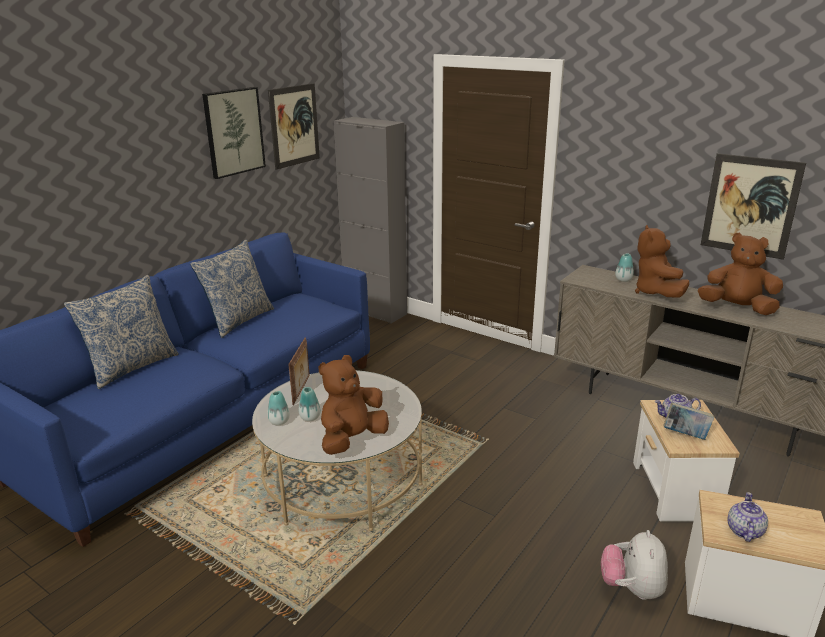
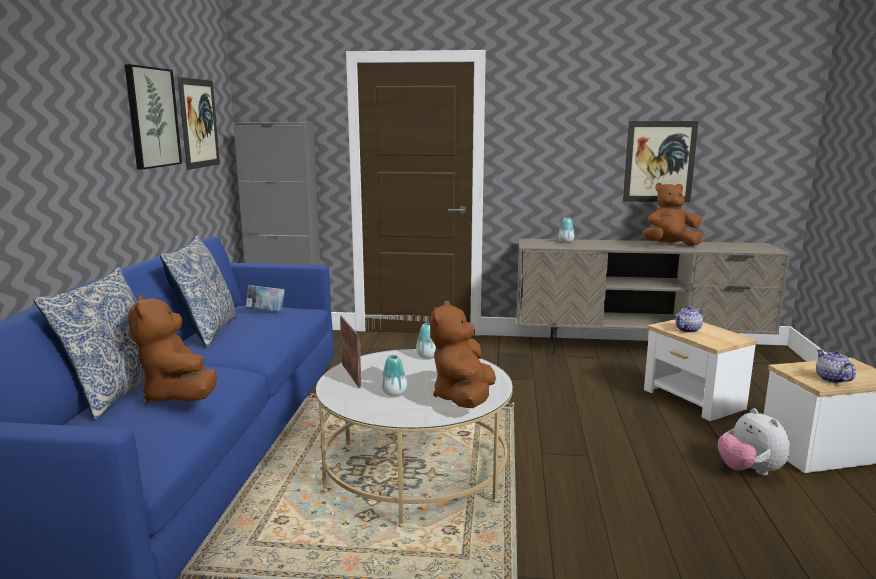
camera: 30 degrees left, 10 degrees down
vase [267,391,290,425] -> vase moved to [416,323,436,359]
brown plush toy [635,225,689,298] -> brown plush toy moved to [128,295,217,404]
book [663,402,714,440] -> book moved to [246,285,285,312]

